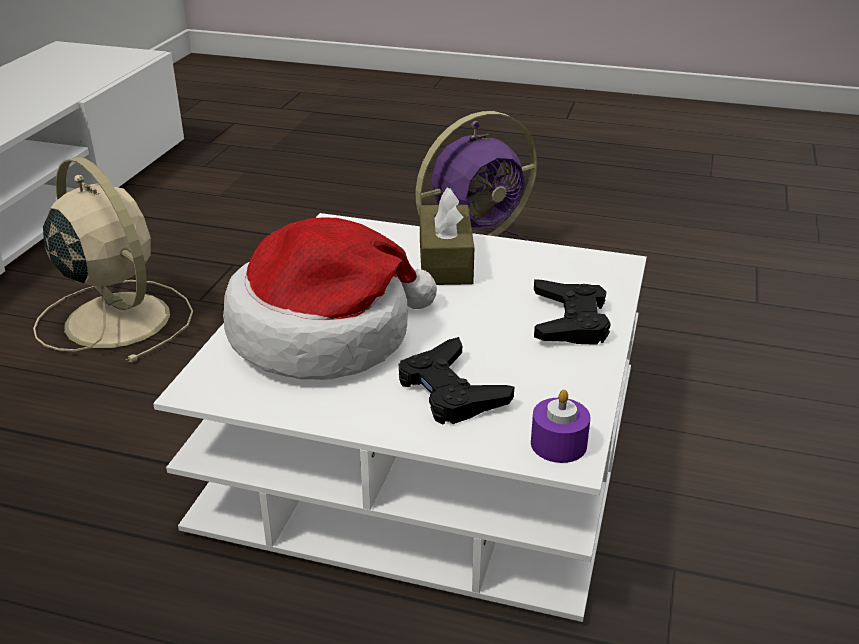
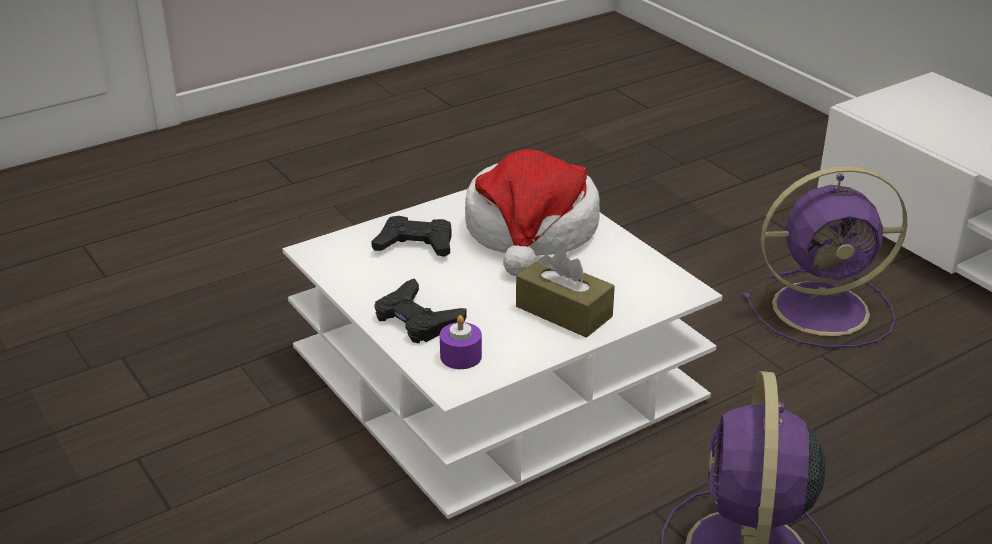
camera: 130 degrees right, 0 degrees up
beige fan [33,157,193,362] -> purple fan [743,166,907,348]
purple candle [531,390,590,463] -> purple candle moved to [440,315,482,369]

